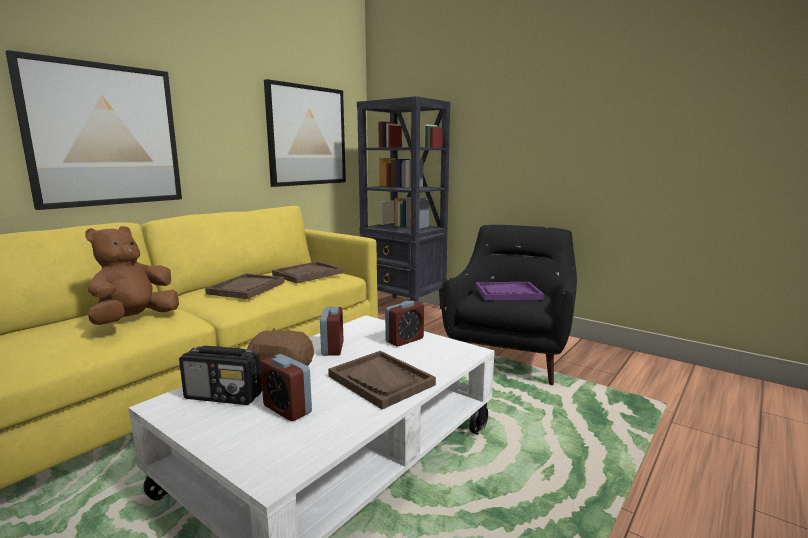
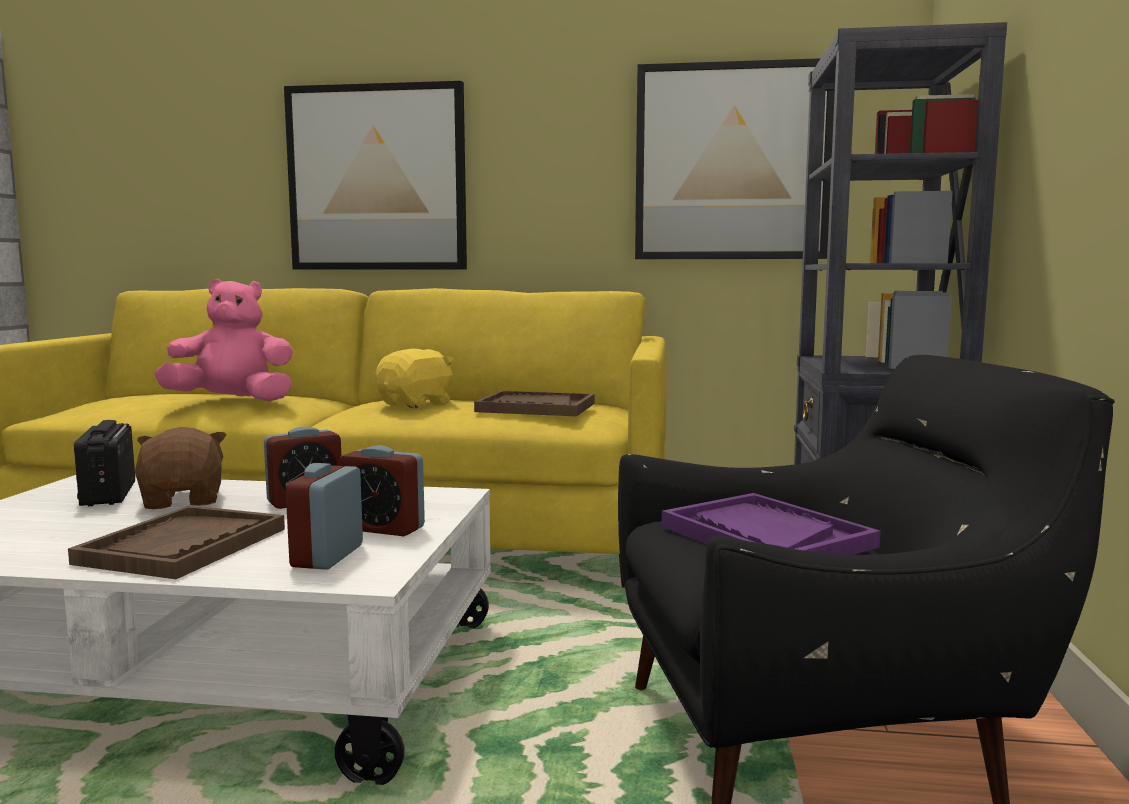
camera: 60 degrees right, 5 degrees down
brown plush toy [85,226,179,325] -> pink plush toy [154,279,293,402]
brown tray [205,274,285,299] -> yellow plush toy [375,349,453,408]
alarm clock [260,354,312,421] -> alarm clock moved to [286,463,363,570]

